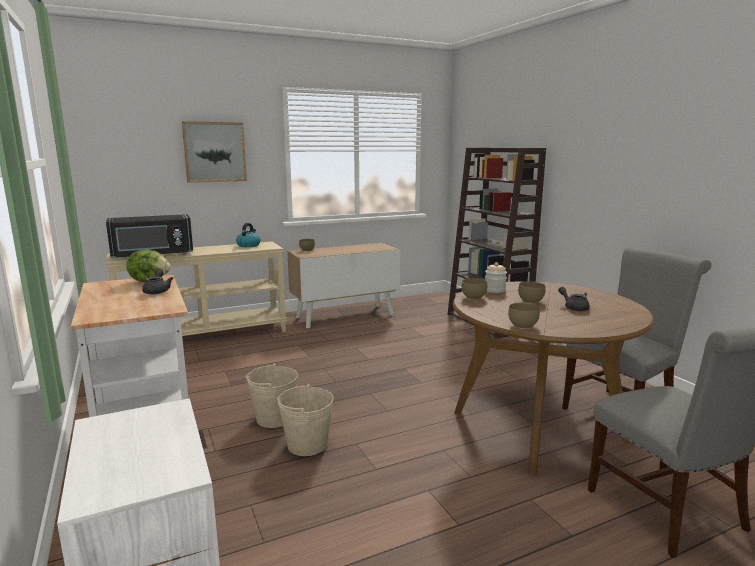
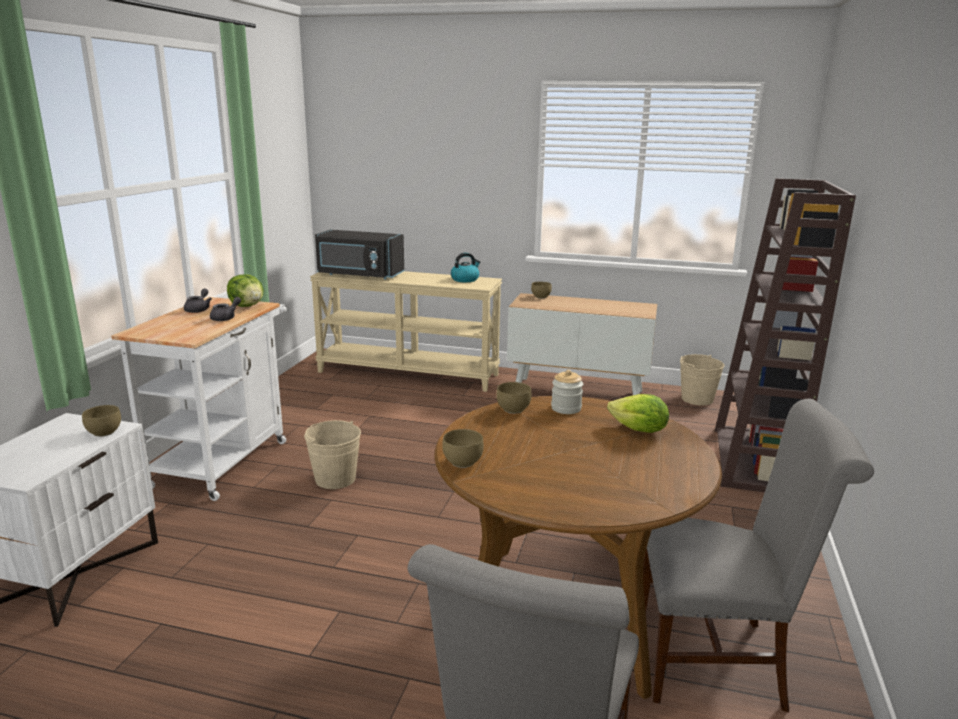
camera: 40 degrees right, 5 degrees up
picture [182,121,247,183] -> none
beige bucket [277,384,334,456] -> beige bucket moved to [680,354,724,405]
brown bowl [518,282,545,303] -> brown bowl moved to [82,405,121,437]
grey teapot [558,287,590,311] -> grey teapot moved to [184,288,212,313]
none -> lettuce [607,394,669,433]

